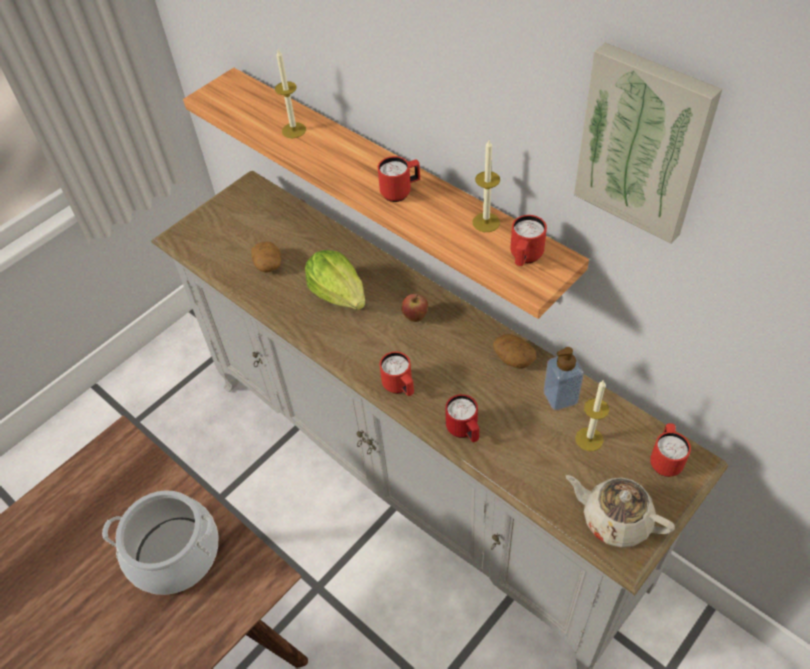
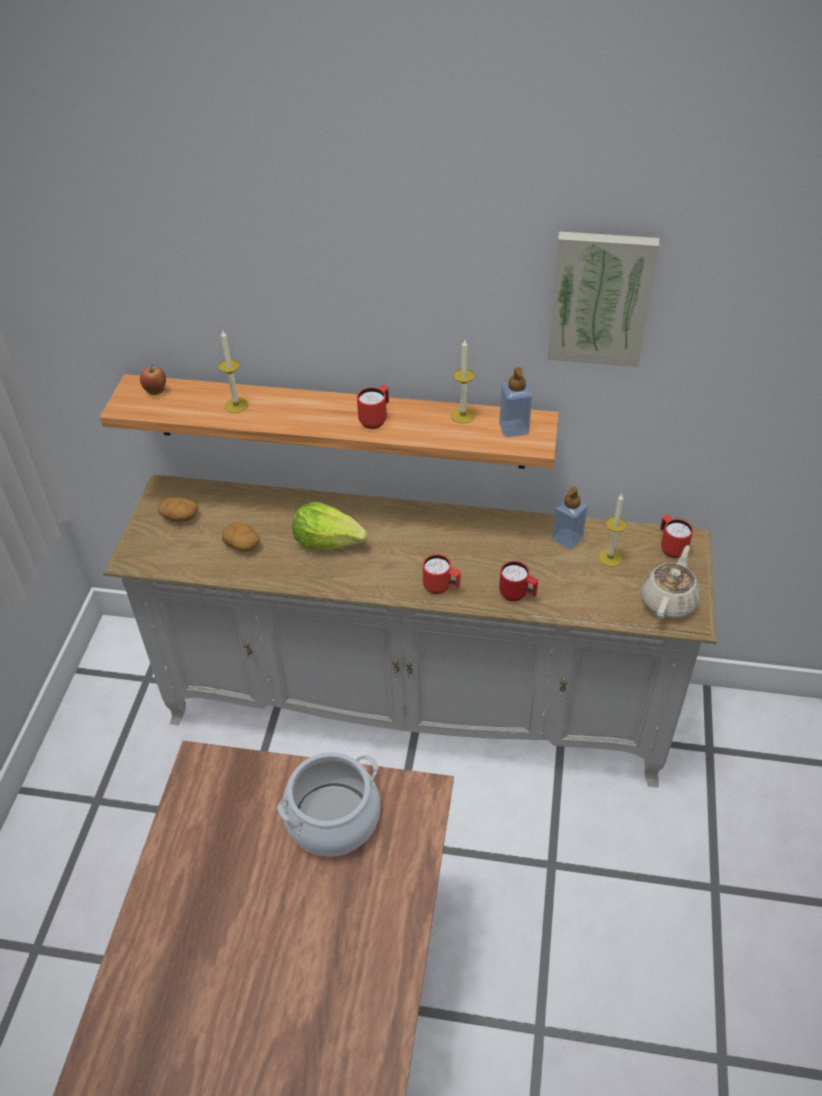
camera: 35 degrees left, 5 degrees down
apple [402,294,428,322] -> apple moved to [140,364,166,395]
potato [493,334,536,369] -> potato moved to [158,497,198,522]
red mug [510,215,547,266] -> soap dispenser [499,367,532,437]
beige teapot [566,475,675,548] -> beige teapot turned 120 degrees clockwise [641,545,700,620]

